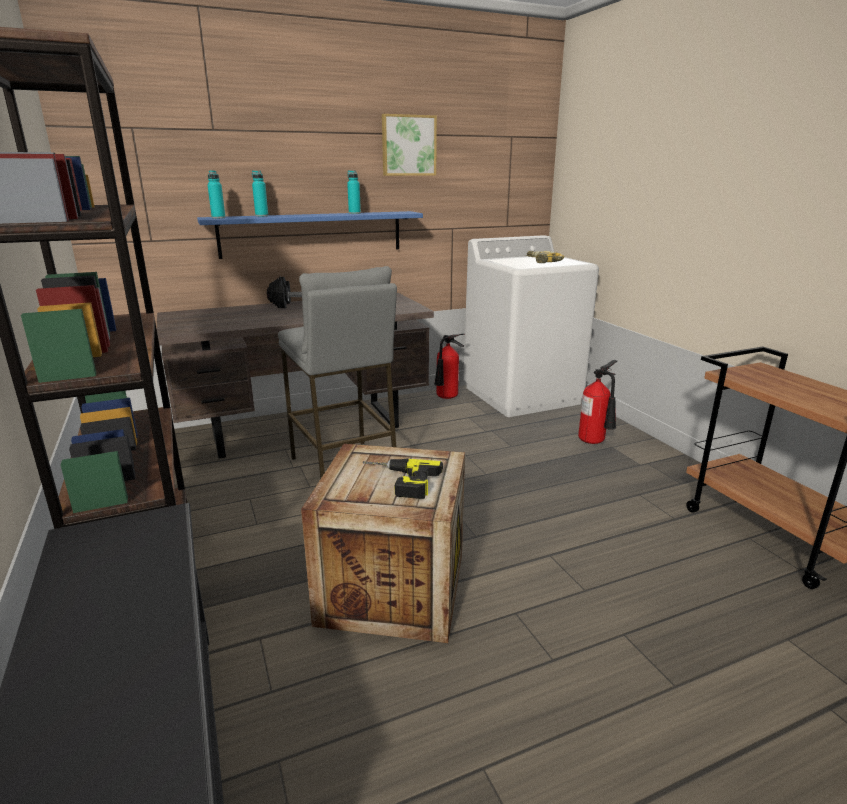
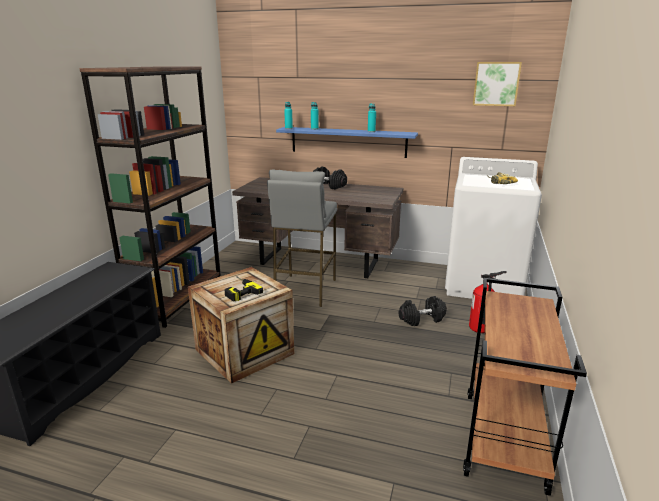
camera: 40 degrees right, 0 degrees up
picture [382,114,437,176] -> picture moved to [473,62,522,106]
fire extinguisher [434,333,465,399] -> none
none -> black dumbbell [399,296,447,326]

